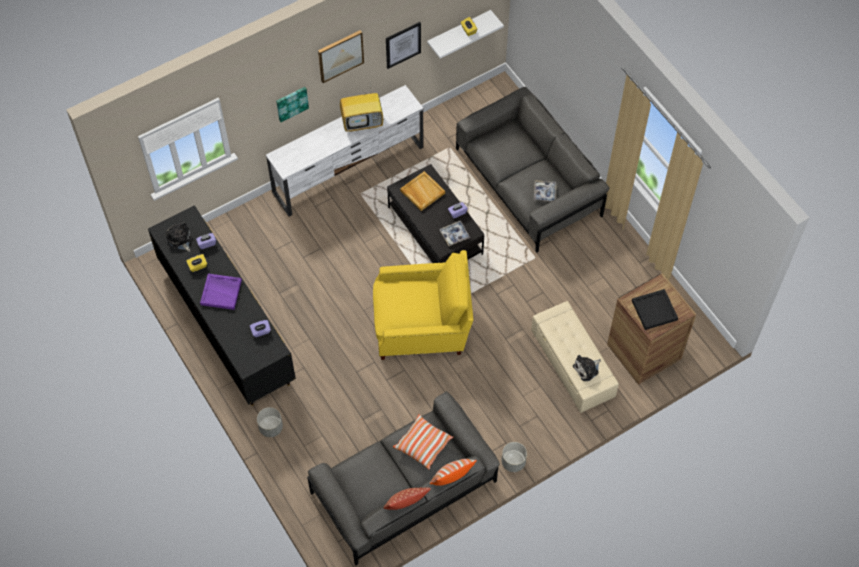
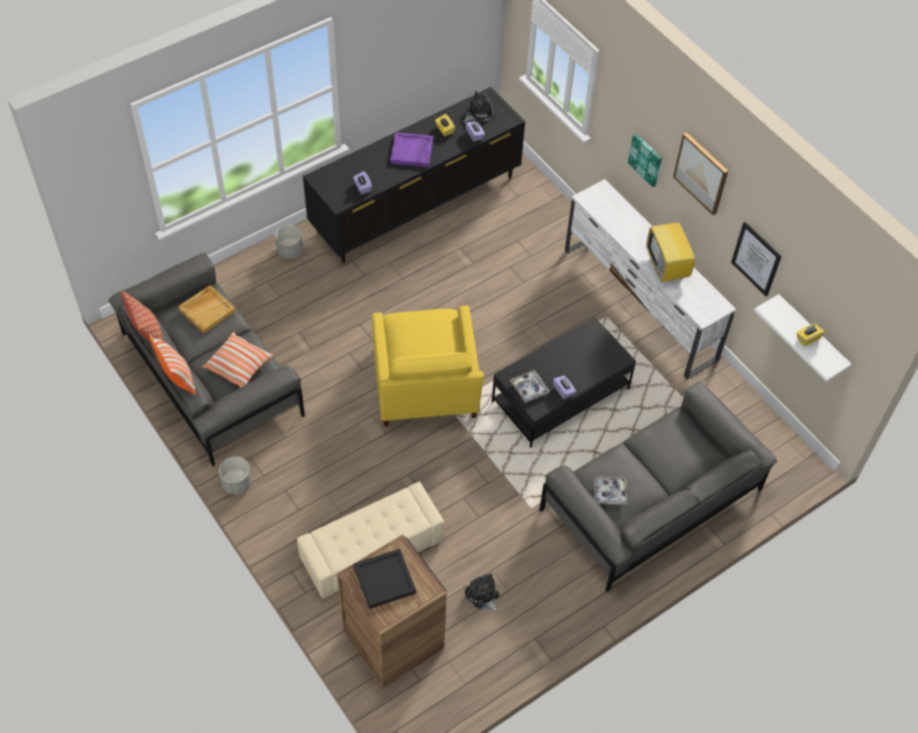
camera: 85 degrees right, 5 degrees down
beige tray [400,171,445,211] -> beige tray moved to [178,285,236,333]
plush toy [573,355,601,381] -> plush toy moved to [465,573,499,612]

